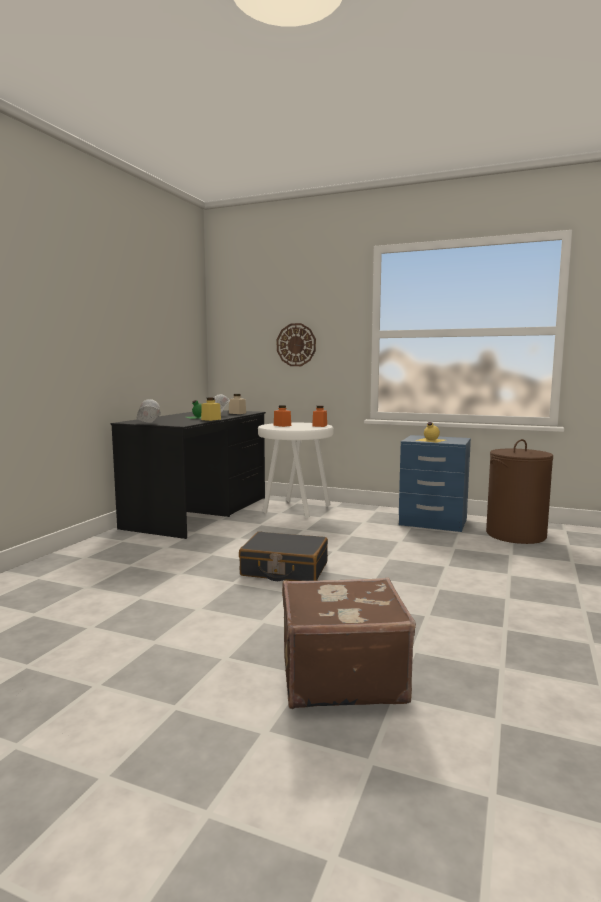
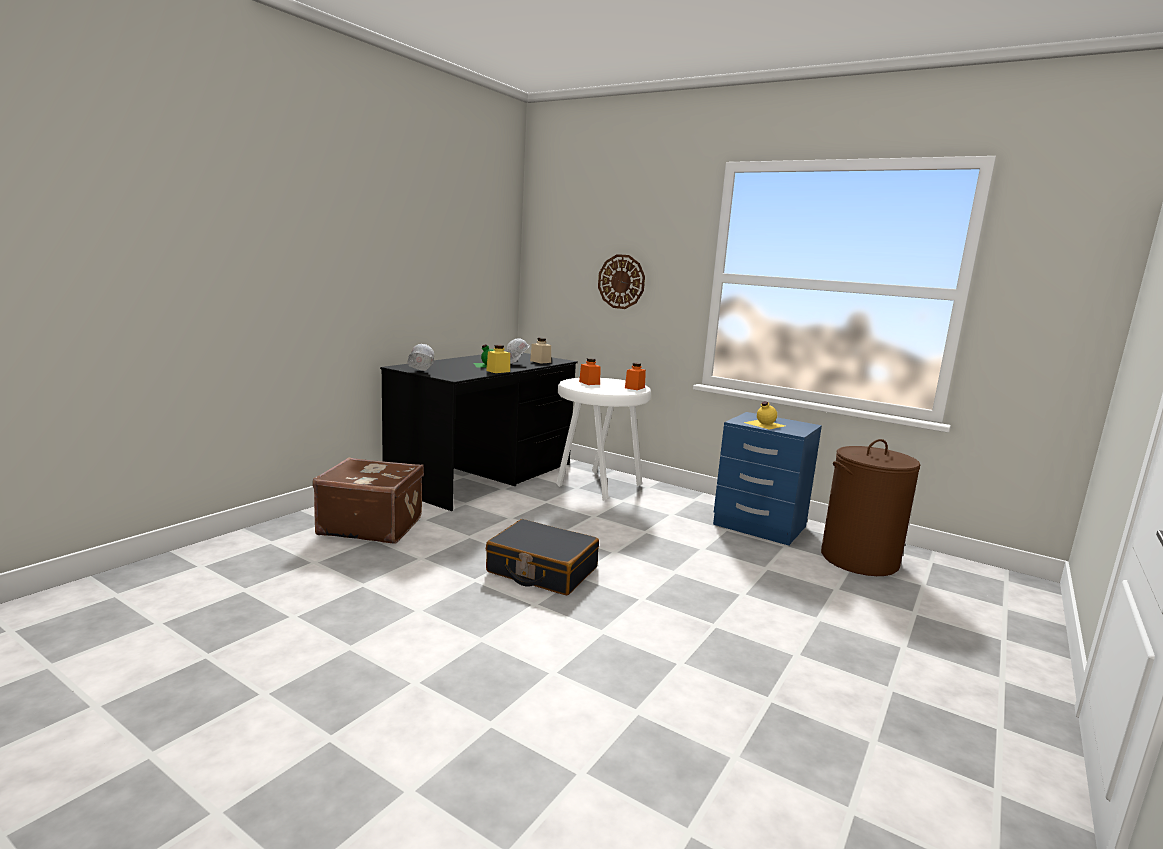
camera: 10 degrees right, 5 degrees up
brown suitcase [282,577,416,709] -> brown suitcase moved to [312,457,424,543]

